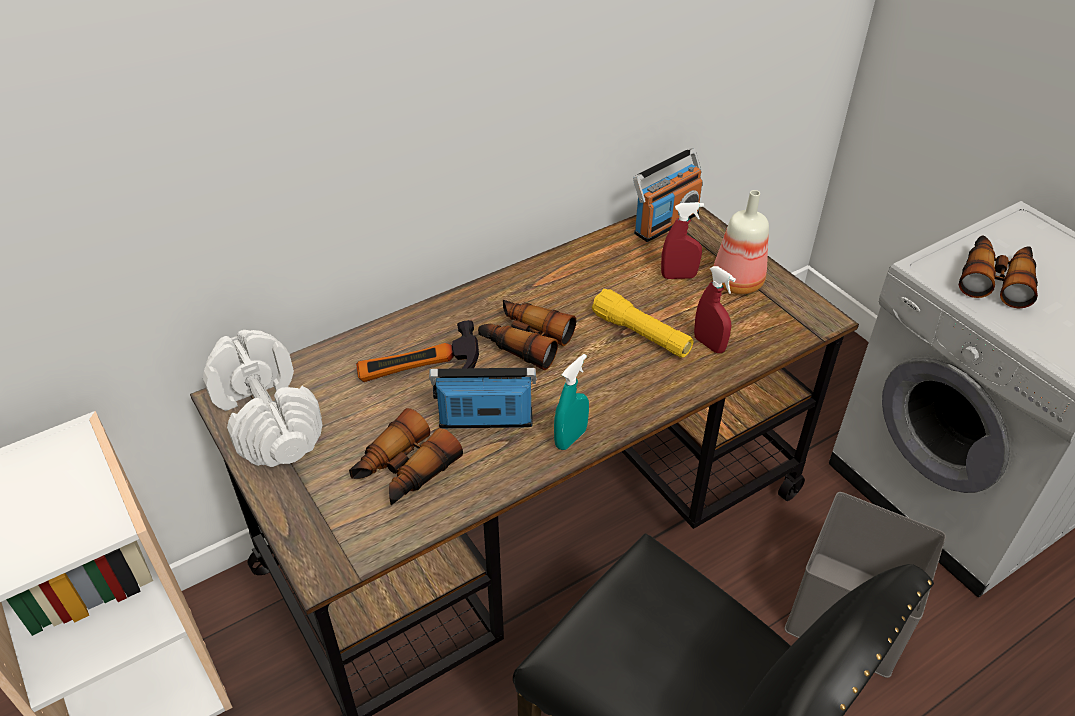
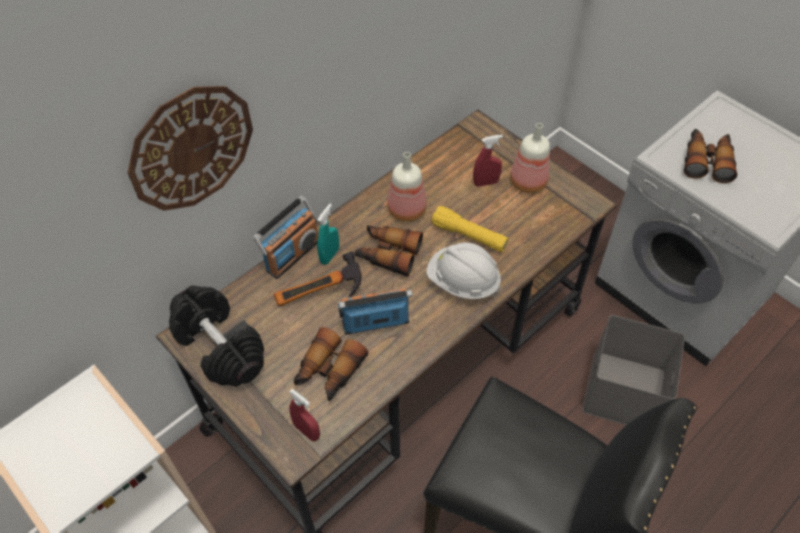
camera: 10 degrees left, 10 degrees up
white dumbbell [203,330,322,467] -> black dumbbell [169,286,264,387]
turquoise spray bottle [554,354,589,450] -> turquoise spray bottle moved to [317,204,339,265]
radio [633,148,703,242] -> radio moved to [253,196,318,279]
red spray bottle [694,266,736,353] -> red spray bottle moved to [289,389,320,441]
none -> wall clock [127,86,253,211]
none -> bottle [387,152,427,222]
none -> white hard hat [427,242,501,299]

